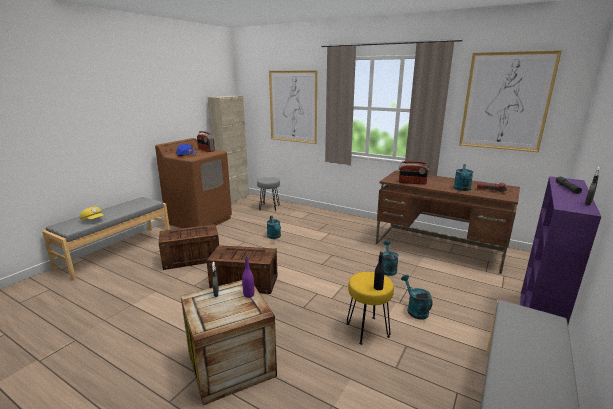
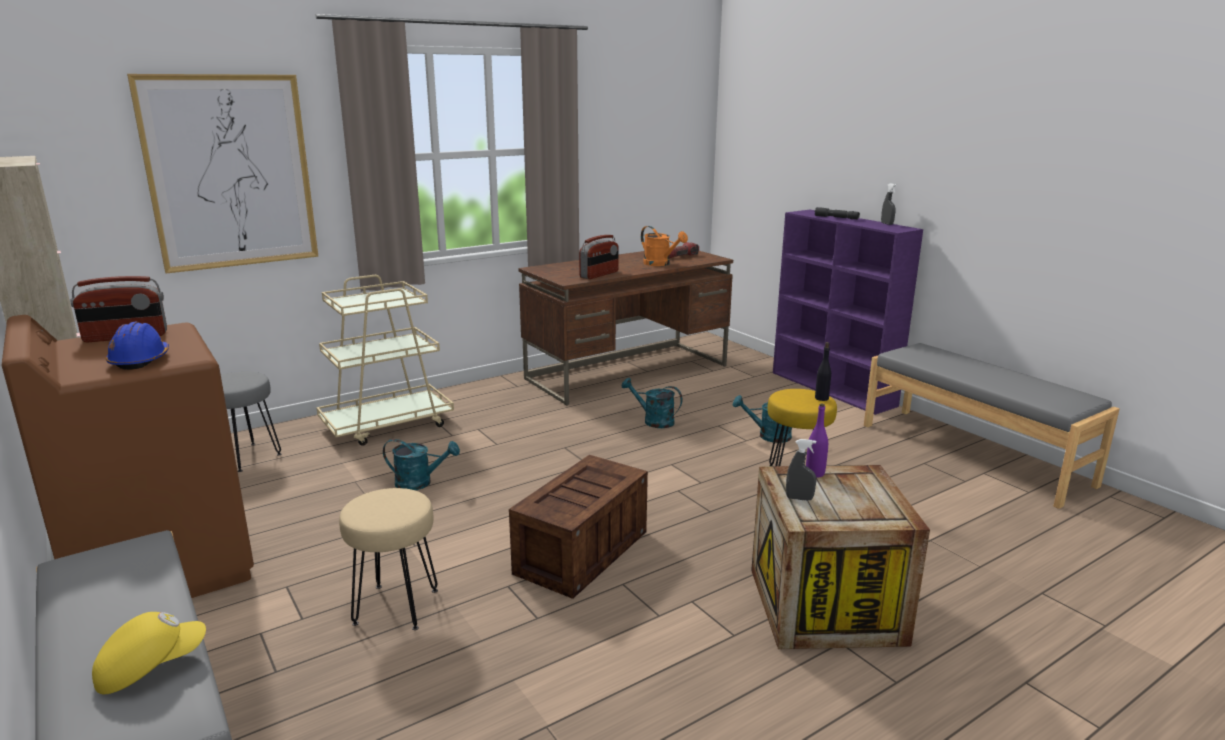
camera: 65 degrees left, 0 degrees up
crate [159,224,219,270] -> beige stool [339,488,438,630]
turquoise watering can [453,164,473,191] -> orange watering can [641,226,688,266]
picture [459,50,562,152] -> none
none -> beige cart [316,275,454,446]

